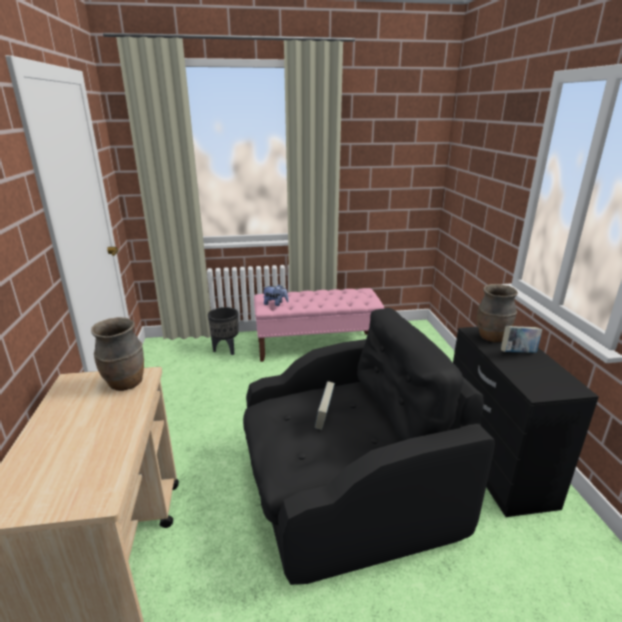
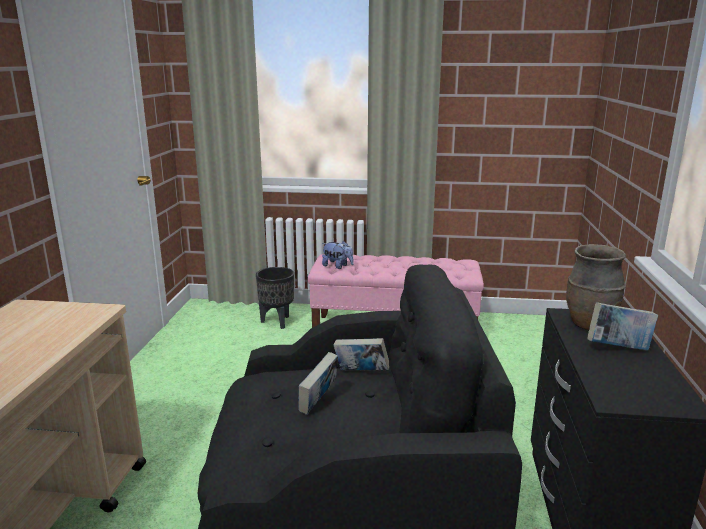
camera: 15 degrees right, 5 degrees down
brown vase [91,317,144,391] -> none
none -> book [334,338,389,370]

